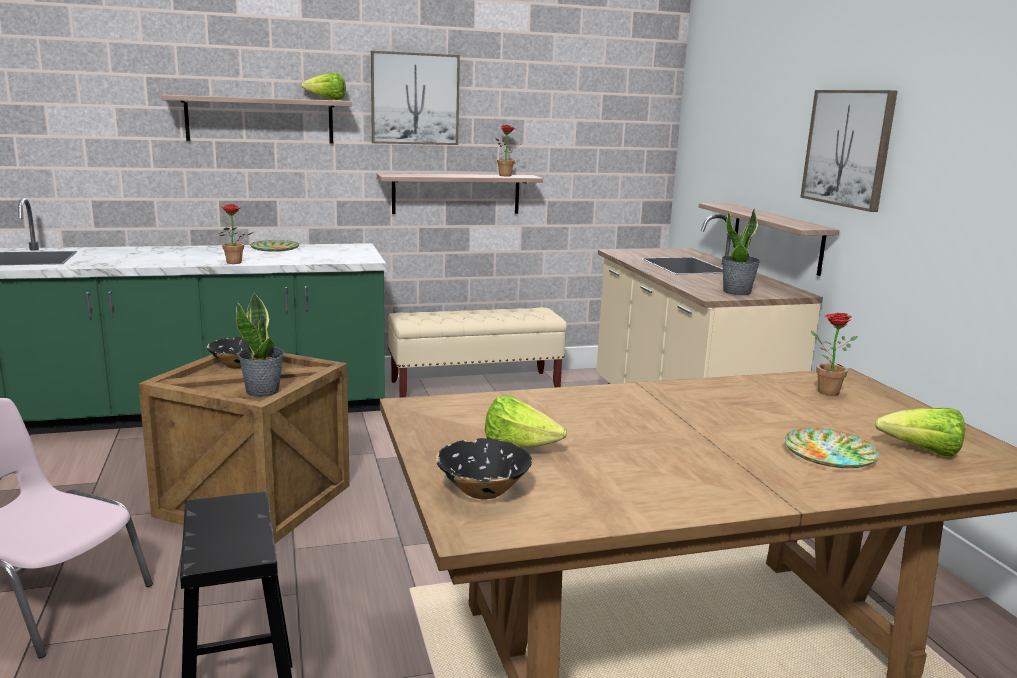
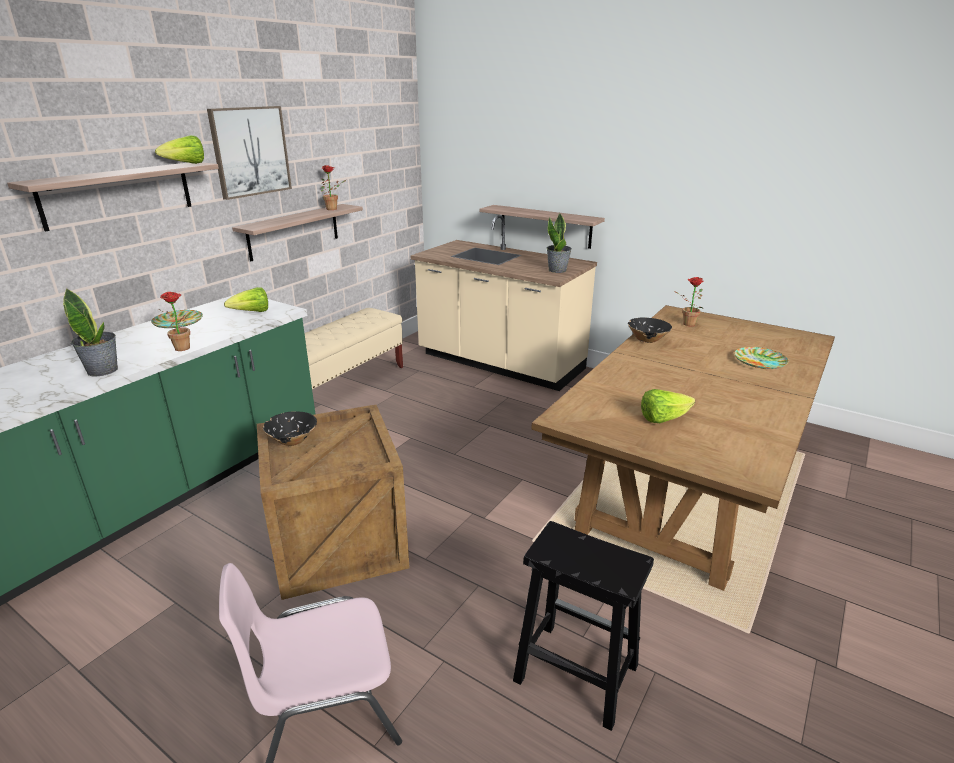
camera: 40 degrees left, 10 degrees up
potted plant [236,292,284,397] -> potted plant moved to [63,288,118,377]
black bowl [436,438,532,499] -> black bowl moved to [628,317,672,343]
picture [800,90,897,212] -> none
lettuce [875,408,965,456] -> lettuce moved to [224,287,268,312]

